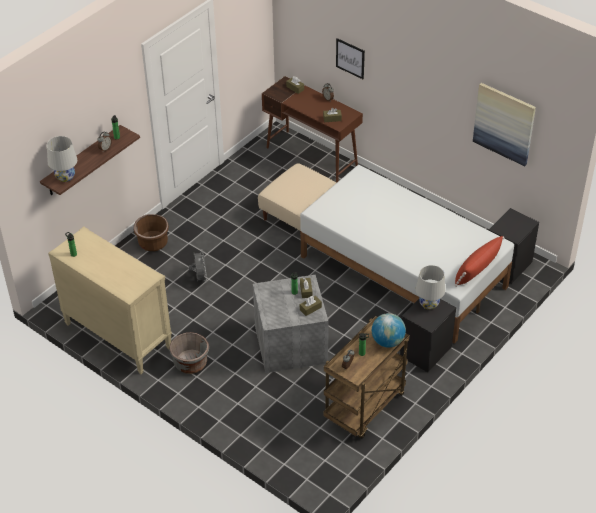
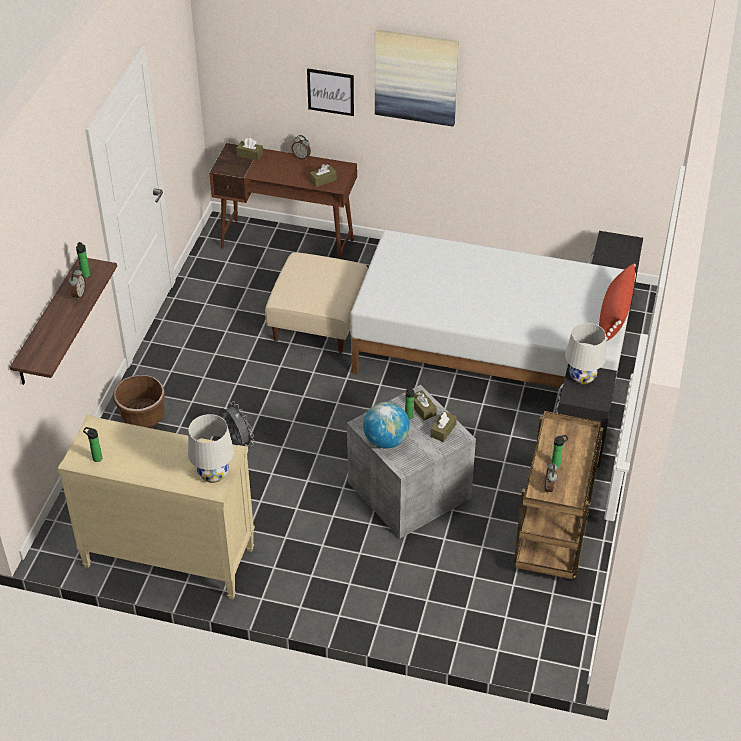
camera: 25 degrees left, 0 degrees up
white table lamp [47,136,77,182] -> white table lamp moved to [188,414,234,483]
grey planter [169,332,209,374] -> none
globe [372,313,406,348] -> globe moved to [363,402,410,449]
picture [473,83,536,166] -> picture moved to [375,29,459,127]

